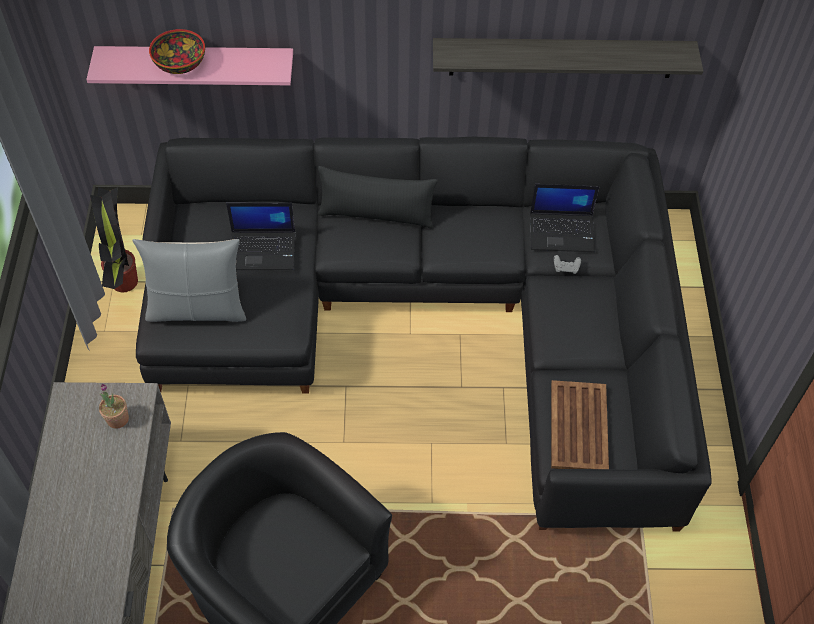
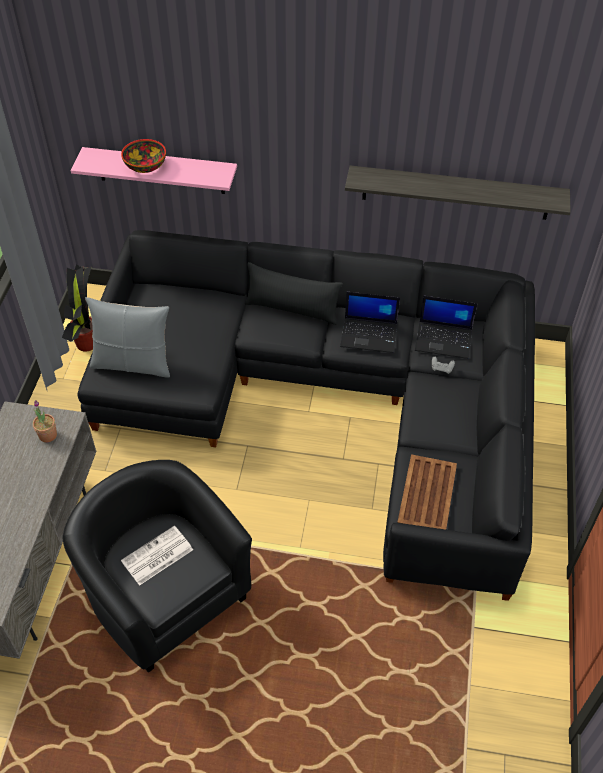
camera: 10 degrees right, 5 degrees down
laptop [226,203,295,270] -> laptop moved to [340,292,400,353]
none -> newspaper [121,526,193,586]

